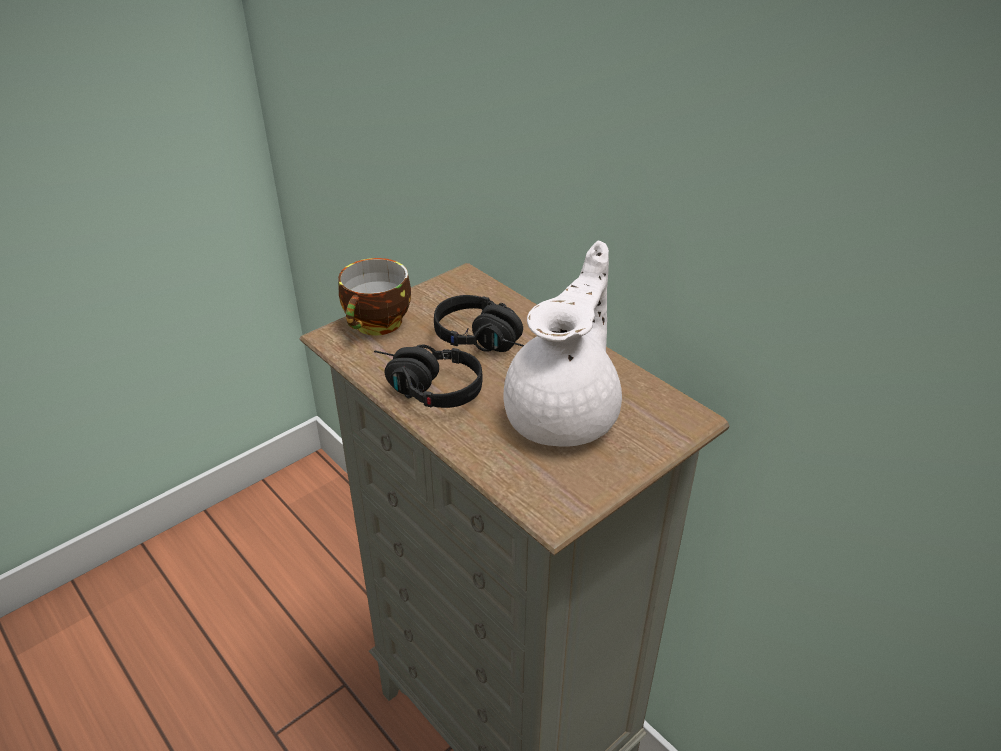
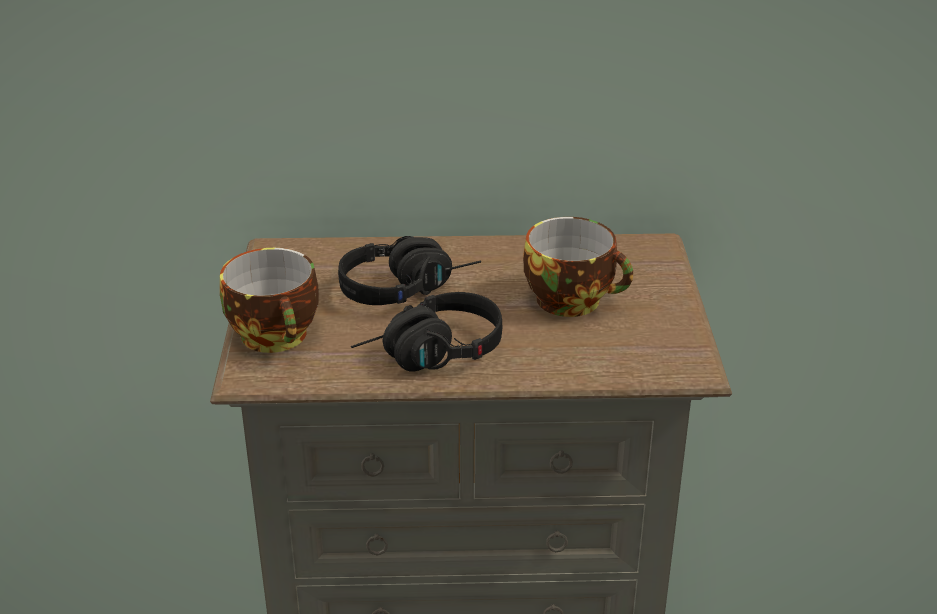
camera: 50 degrees left, 5 degrees down
white teapot [504,241,622,447] -> cup [523,217,633,317]

